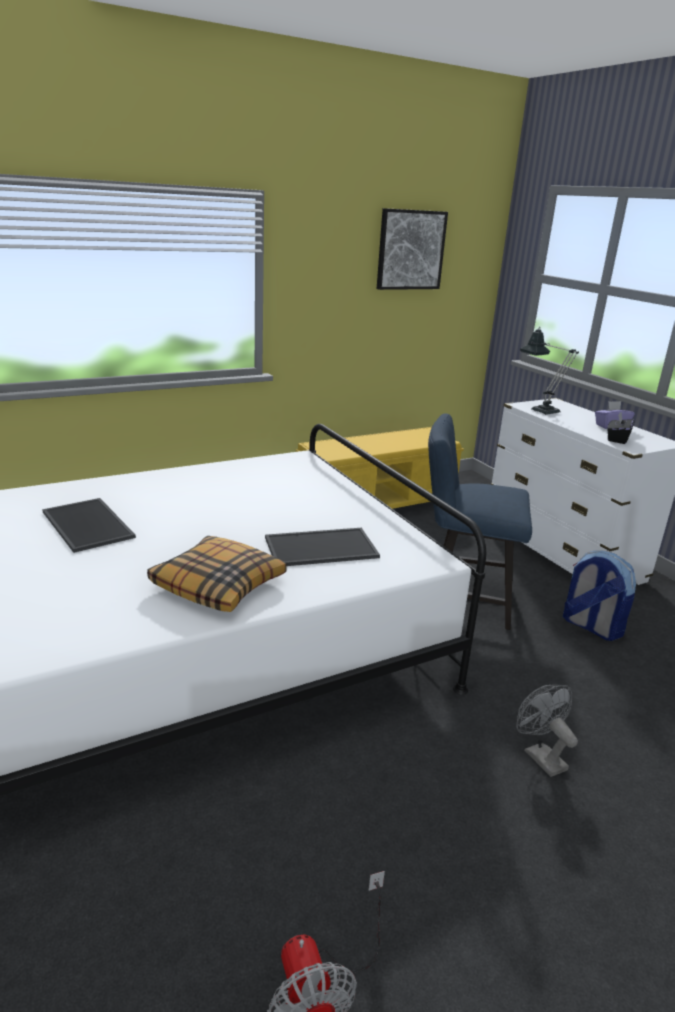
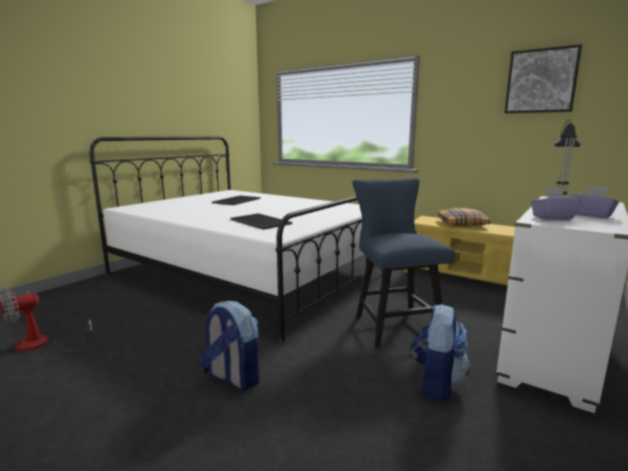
camera: 65 degrees right, 10 degrees down
pillow [147,536,287,612] -> pillow moved to [438,208,490,226]
grey fan [516,685,578,777] -> backpack [199,301,260,391]
black tissue box [607,412,634,444] -> purple tissue box [531,188,581,220]

